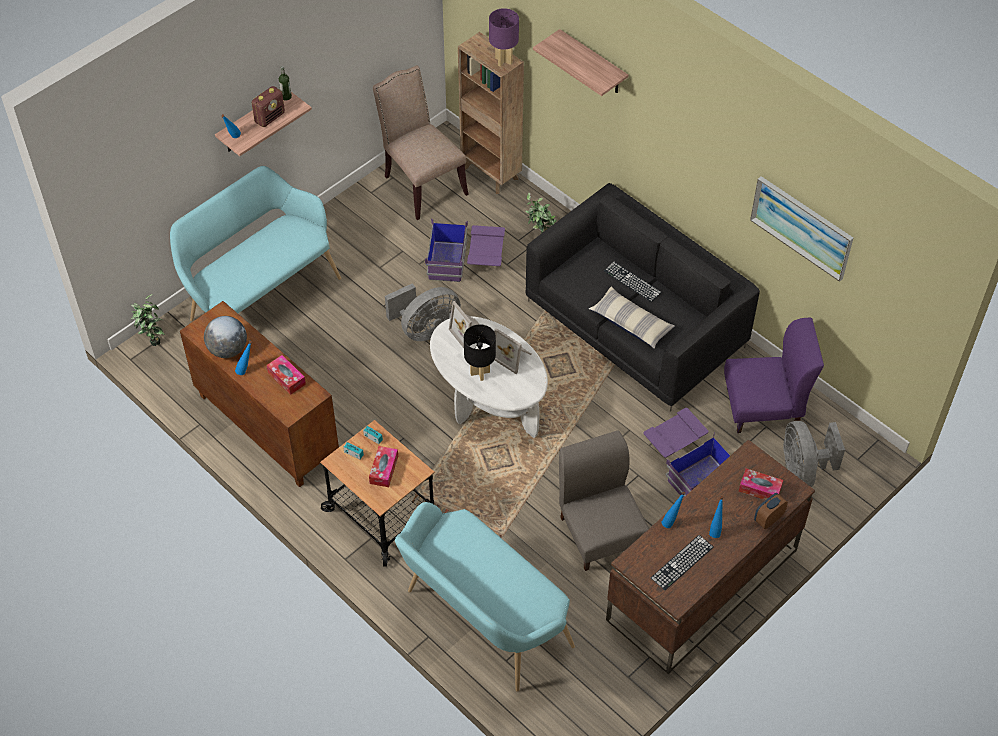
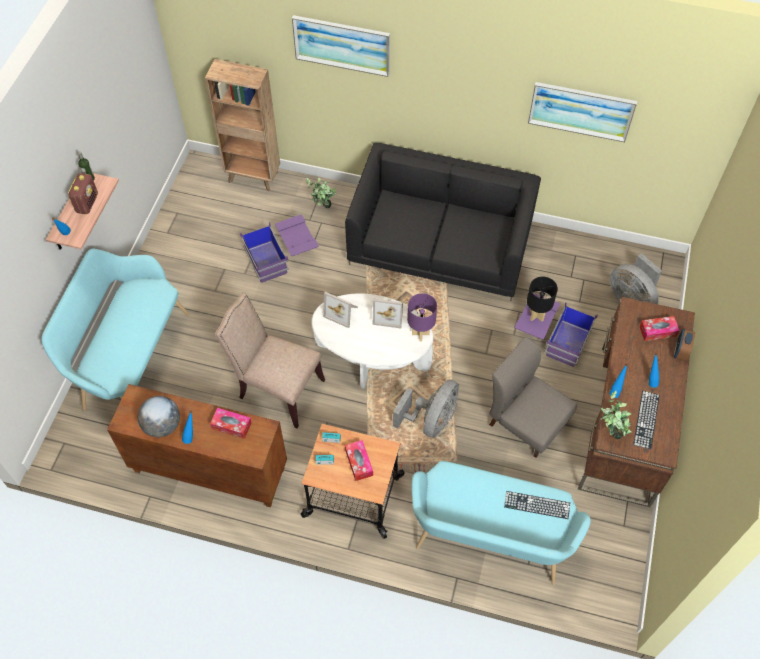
camera: 30 degrees left, 5 degrees up
potted plant [131,294,165,346] -> potted plant moved to [600,391,632,439]
beige chair [373,65,469,220] -> beige chair moved to [215,293,325,428]
grey fan [385,283,461,341] -> grey fan moved to [393,380,459,438]
black table lamp [464,324,496,381] -> black table lamp moved to [527,276,558,322]
purple table lamp [489,8,519,67] -> purple table lamp moved to [407,293,437,342]
shelf [533,29,629,96] -> picture [292,15,390,77]
pillow [589,287,675,349] -> none
keyboard [604,262,662,302] -> keyboard moved to [504,491,570,519]
purple chair [724,318,824,433] -> none

